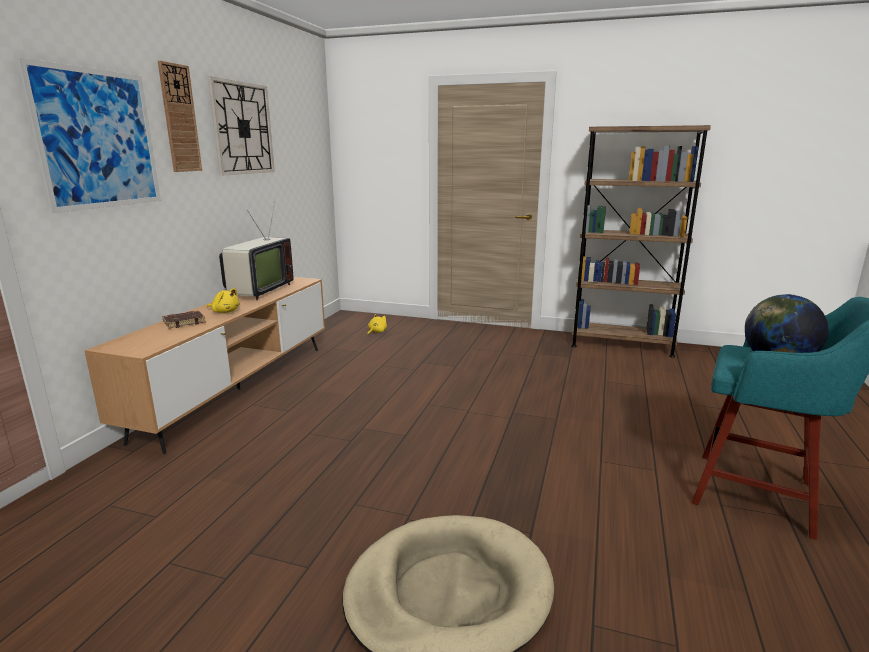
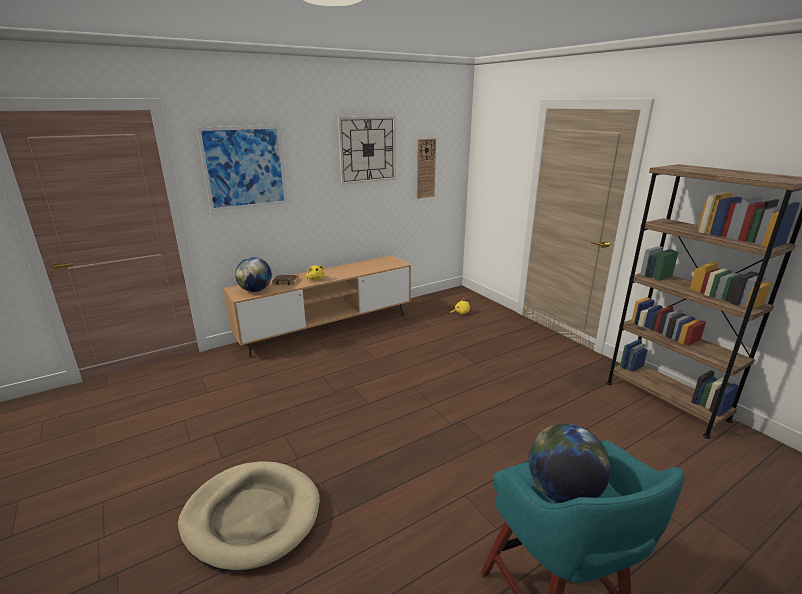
camera: 40 degrees right, 5 degrees up
wall clock [158,61,202,172] -> wall clock moved to [417,138,436,198]
television [219,203,293,300] -> none
none -> globe [235,257,272,292]

